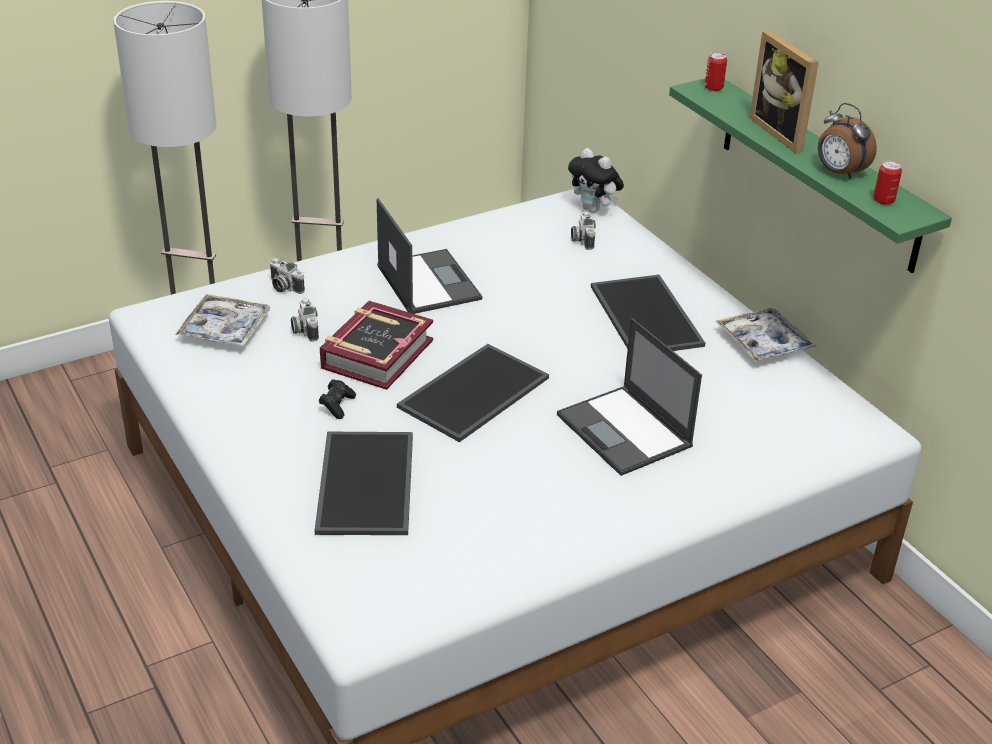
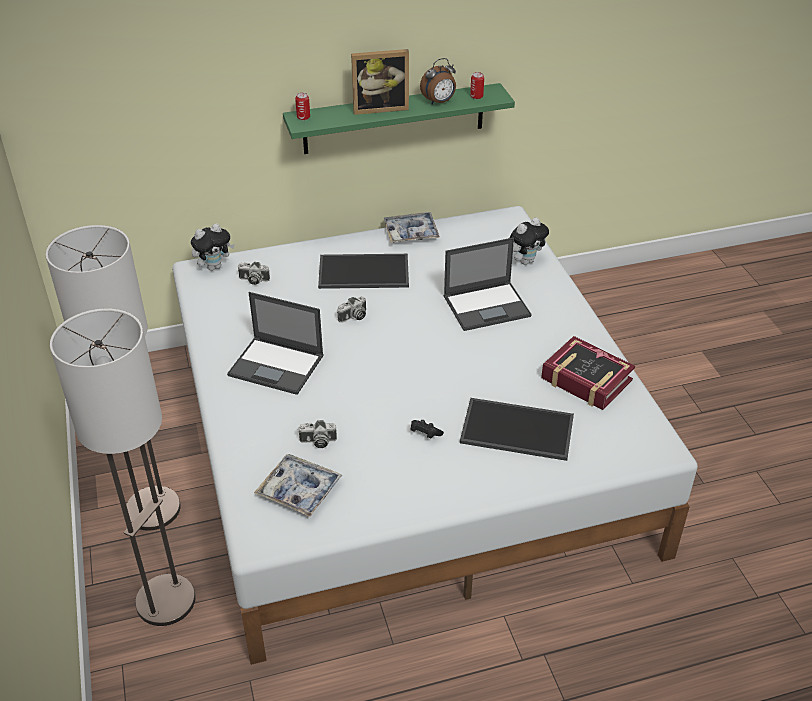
camera: 75 degrees left, 5 degrees up
camera [270,258,305,294] -> camera moved to [337,296,366,323]
book [320,301,433,390] -> book moved to [541,336,635,410]
laptop [377,198,482,314] -> laptop turned 150 degrees counterclockwise [227,292,324,395]
tray [397,344,549,442] -> none
none -> plush toy [509,217,549,265]

